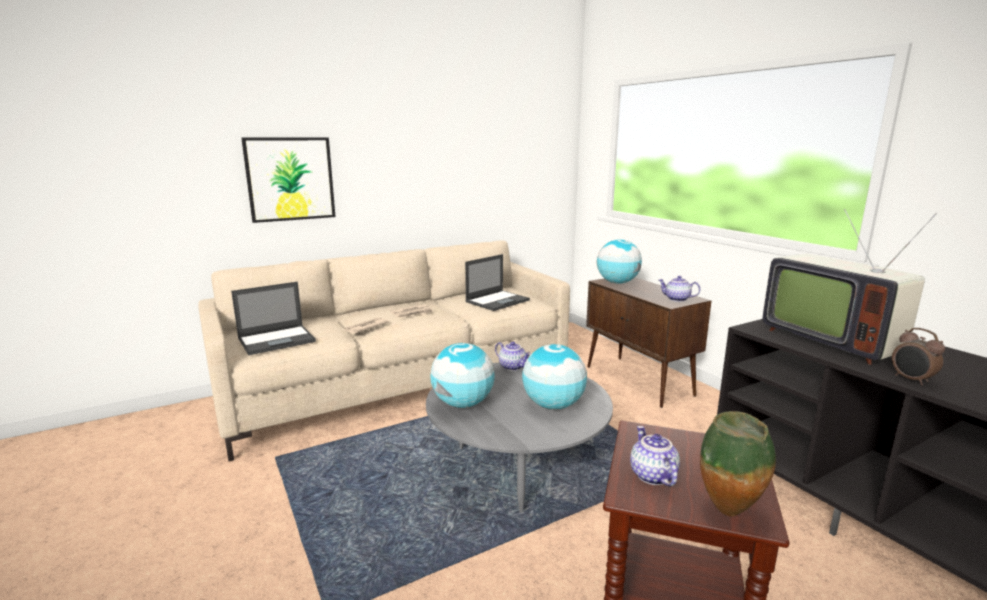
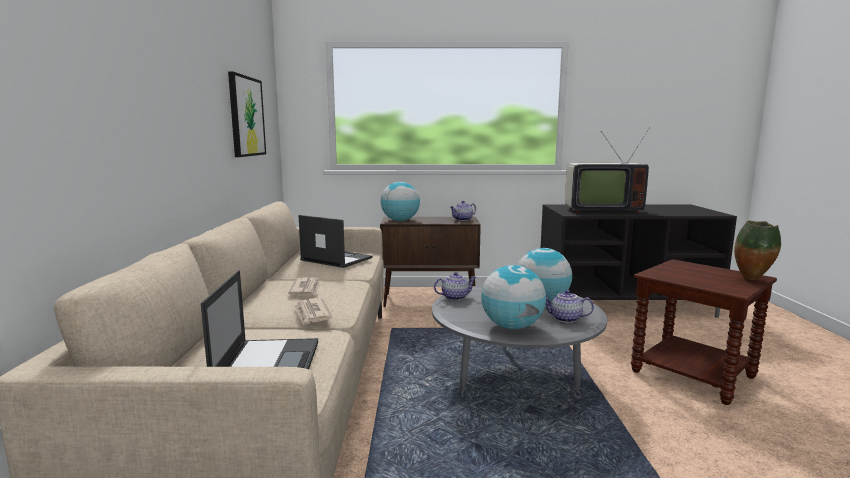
camera: 60 degrees left, 5 degrees down
picture [241,137,336,223] -> picture moved to [228,72,266,157]
laptop [465,254,530,311] -> laptop turned 45 degrees counterclockwise [298,215,373,268]
teapot [630,426,680,486] -> teapot moved to [546,290,594,323]
alarm clock [892,328,945,385] -> none

